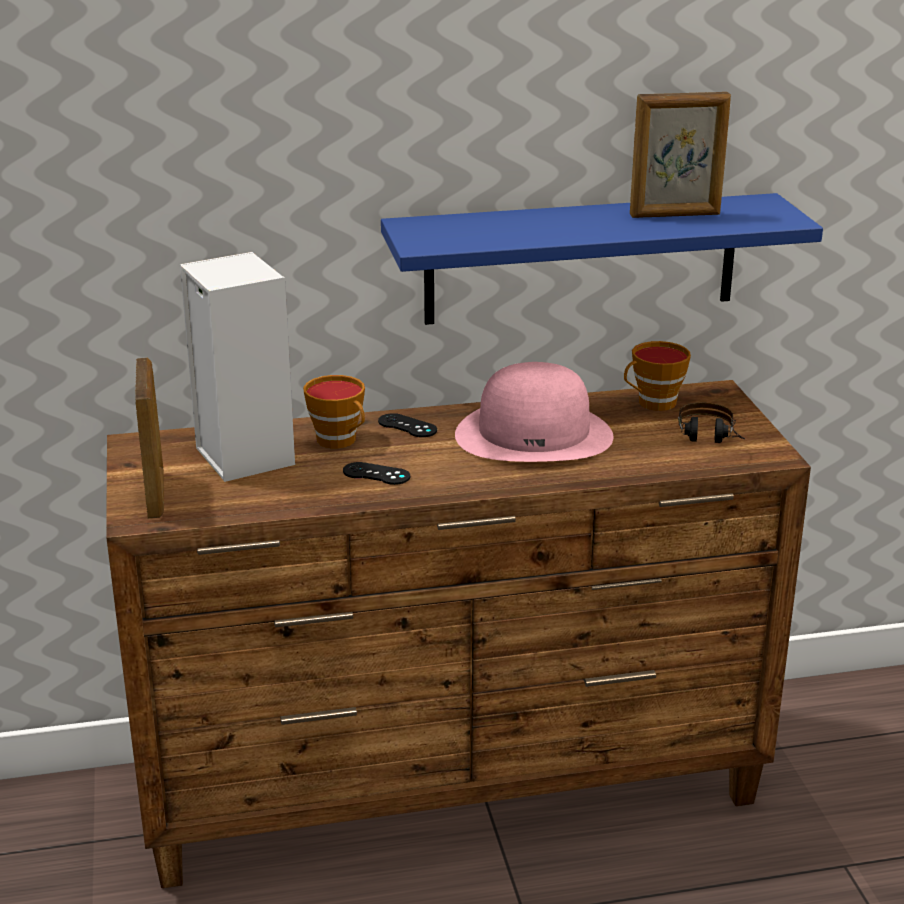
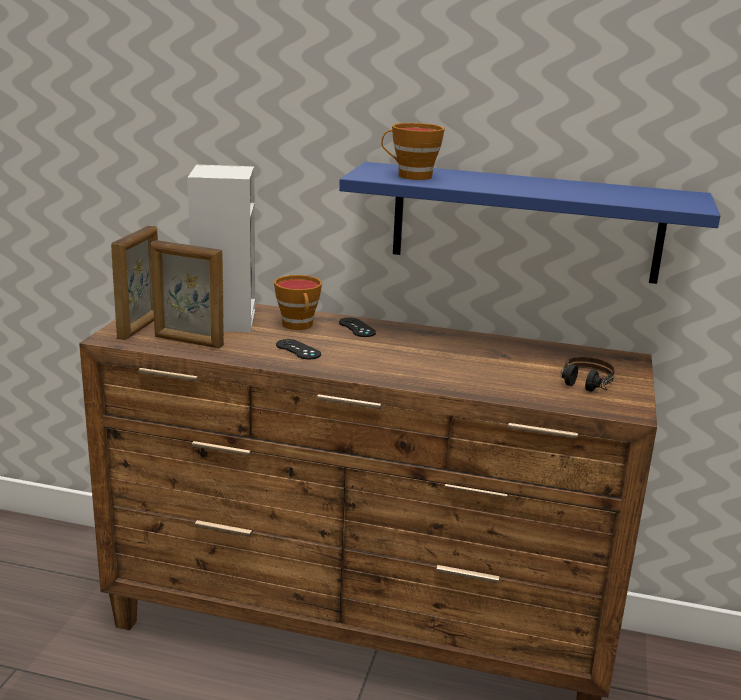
camera: 25 degrees right, 5 degrees down
pink hat [455,362,613,462] -> none
cup [624,341,691,411] -> cup moved to [381,123,445,180]
picture frame [630,92,731,218] -> picture frame moved to [151,240,224,348]

